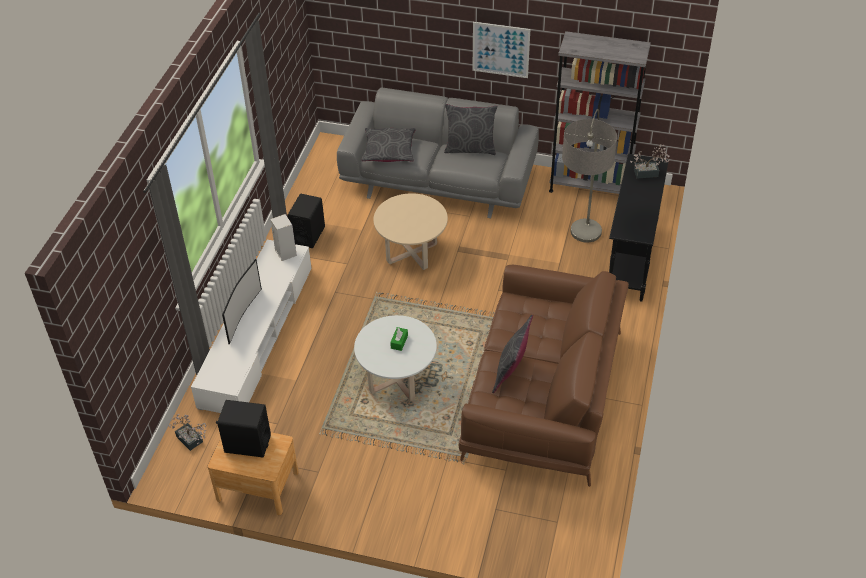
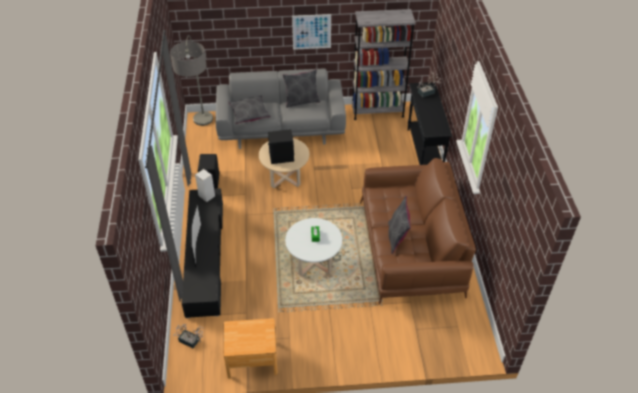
camera: 20 degrees left, 0 degrees up
white tv stand [191,240,312,413] -> black tv stand [182,188,223,318]
black speaker [216,400,271,457] -> black speaker moved to [268,129,294,164]
floor lamp [562,109,617,243] -> floor lamp moved to [170,35,213,126]

